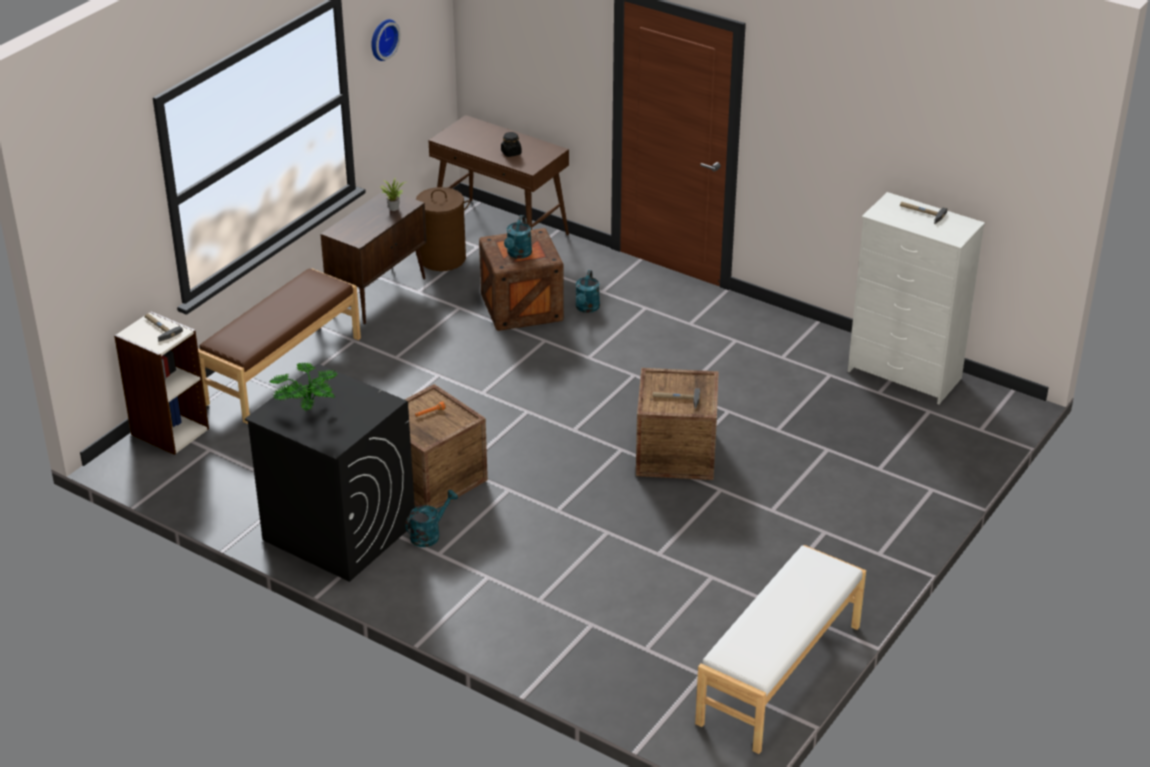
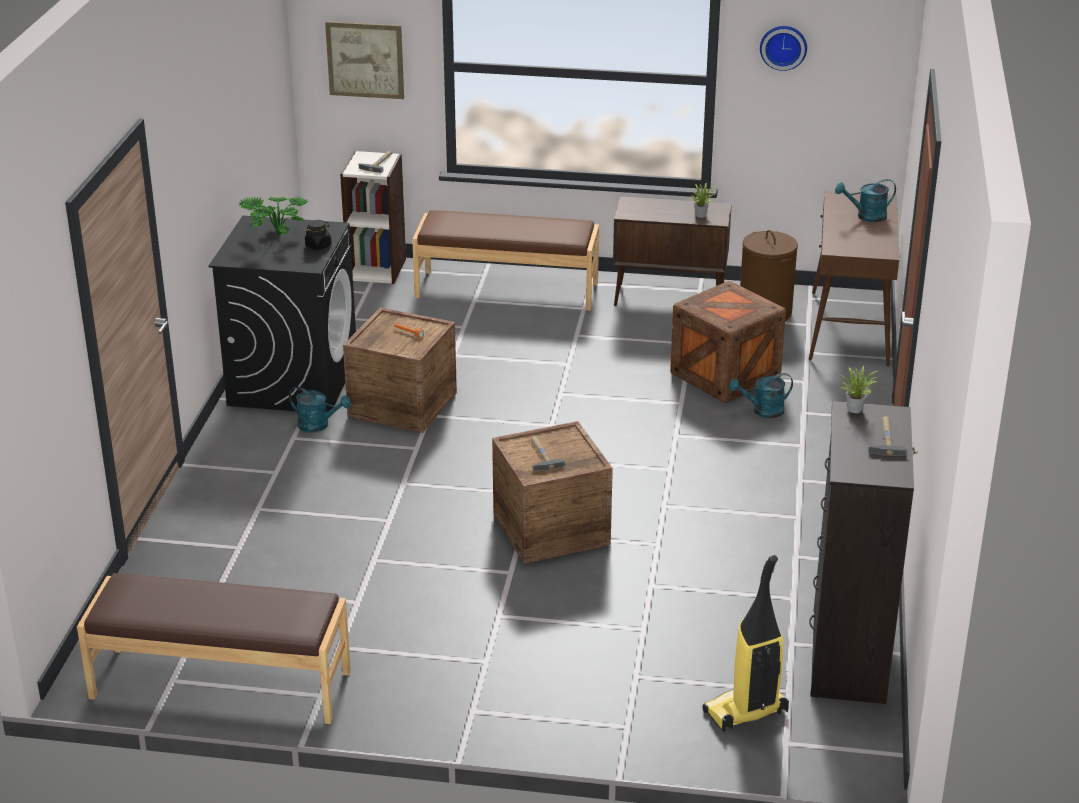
camera: 65 degrees right, 5 degrees down
black jar [501,132,521,157] -> black jar moved to [305,220,332,250]
turquoise watering can [504,215,532,259] -> turquoise watering can moved to [835,179,896,222]
white bench [695,545,866,754] -> brown bench [77,573,351,724]
white dresser [848,192,985,404] -> black dresser [809,401,918,704]
none -> picture [325,21,404,99]
none -> vacuum cleaner [702,555,789,732]
none -> potted plant [839,365,878,413]

